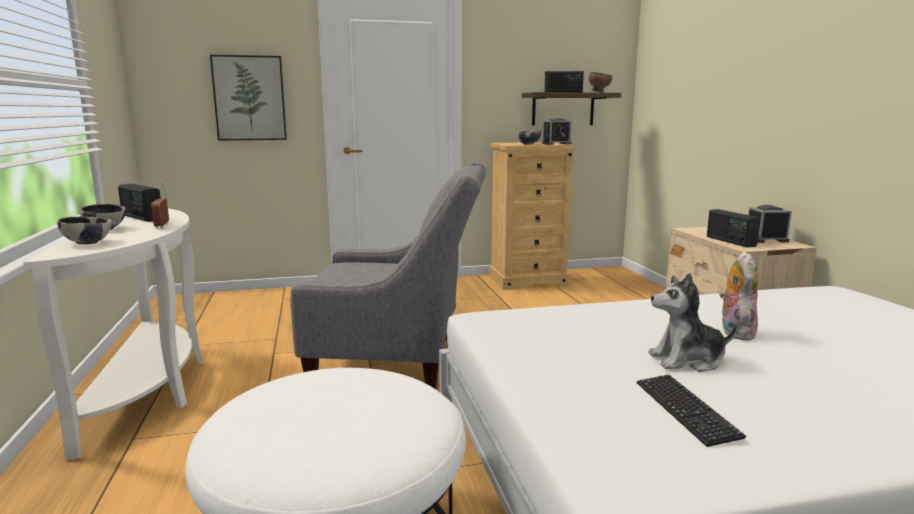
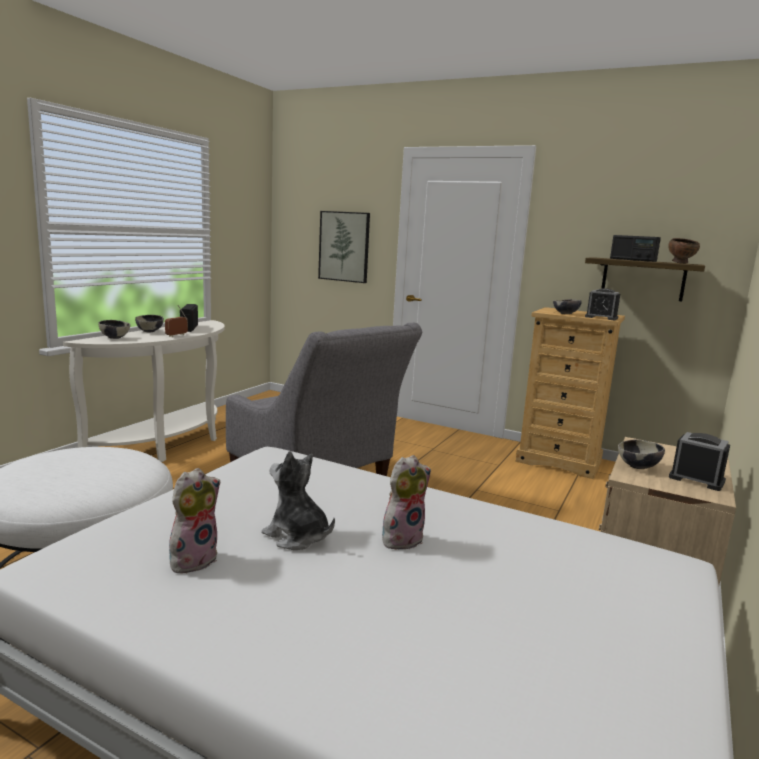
camera: 40 degrees right, 0 degrees up
keyboard [637,375,746,447] -> plush toy [169,468,220,573]
radio [707,209,760,248] -> bowl [618,440,665,469]

